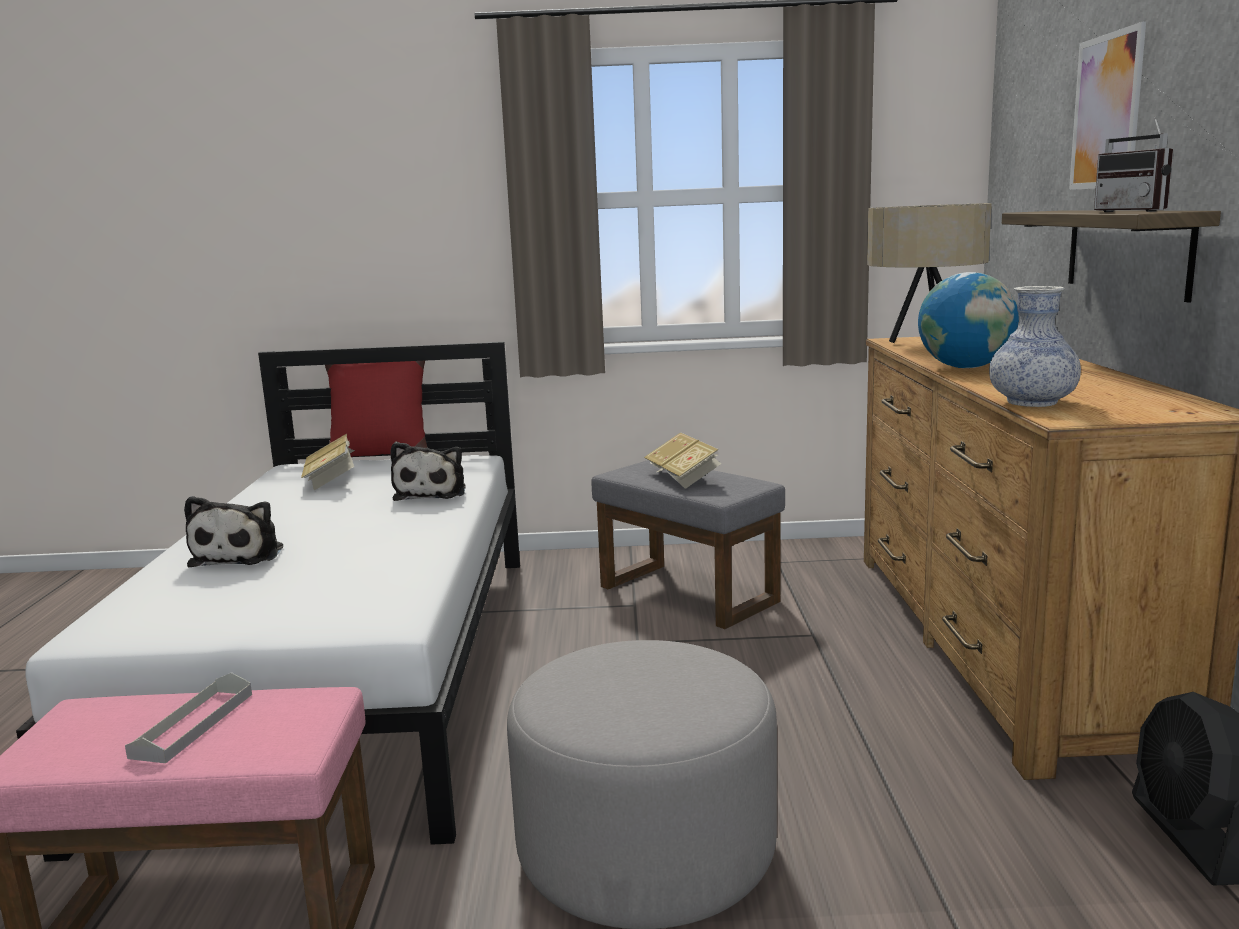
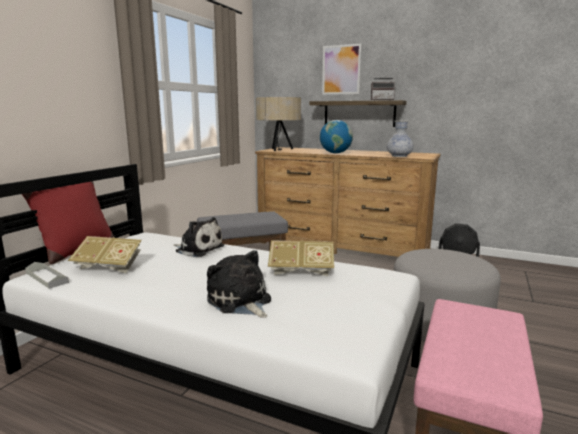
camera: 65 degrees left, 0 degrees up
grey tray [125,672,252,763] -> grey tray moved to [25,262,69,289]
plush toy [184,496,283,567] -> plush toy turned 150 degrees counterclockwise [207,250,271,318]
book [644,433,721,489] -> book moved to [268,240,334,276]

